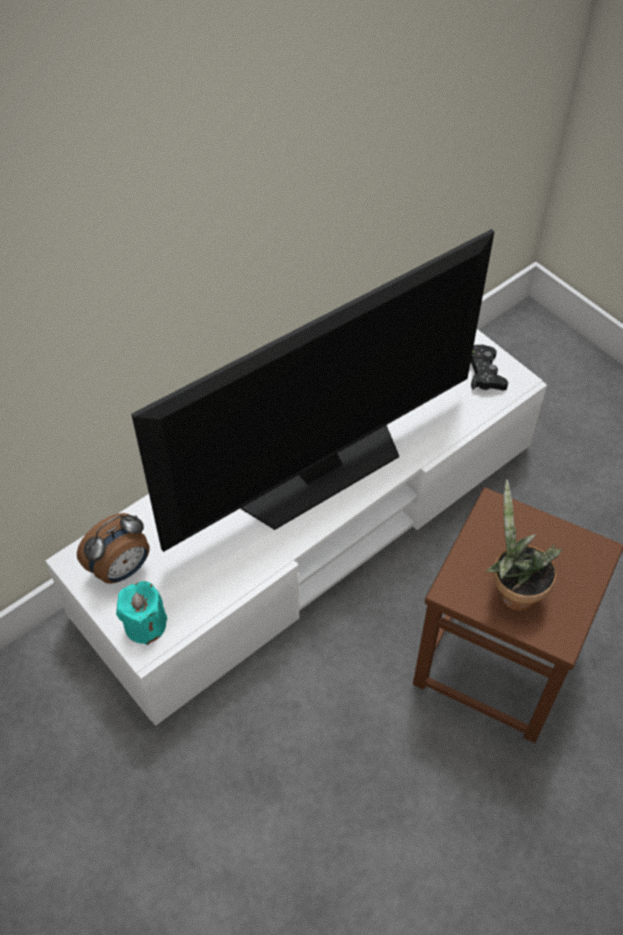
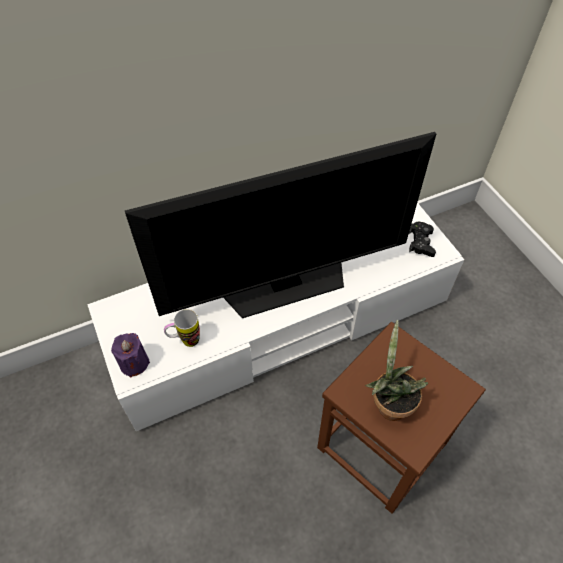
camera: 15 degrees right, 0 degrees up
alarm clock [77,513,150,584] -> none
turquoise candle [116,581,167,645] -> purple candle [111,333,150,377]
none -> mug [164,309,200,347]

